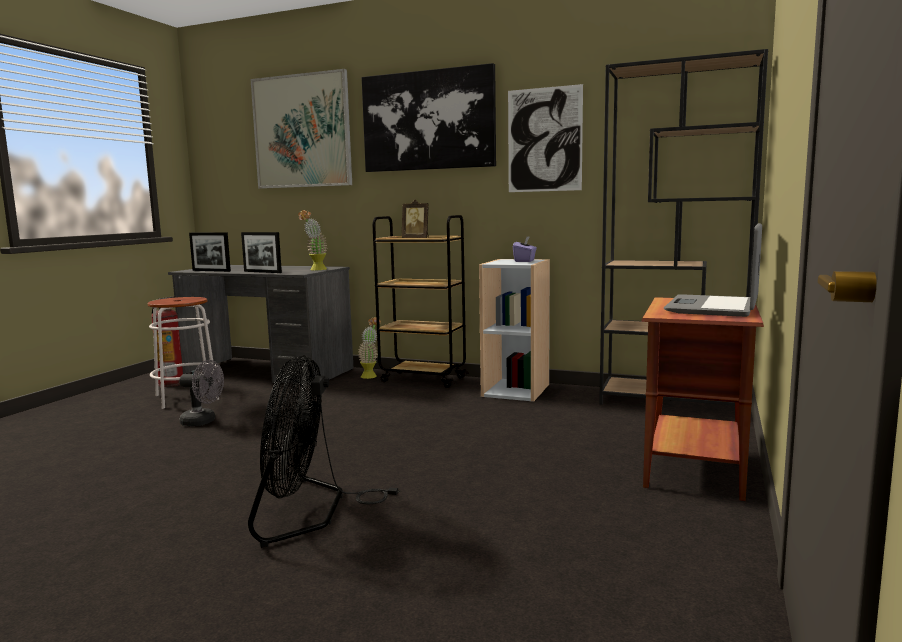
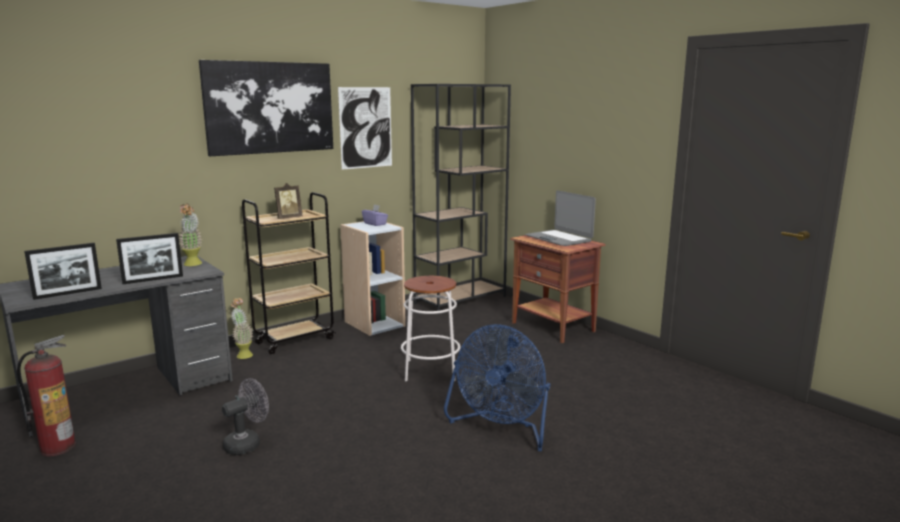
camera: 60 degrees left, 5 degrees up
white stool [148,297,219,409] -> white stool moved to [401,276,460,381]
black fan [248,355,401,548] -> blue fan [444,324,550,451]
picture [250,69,352,189] -> none

